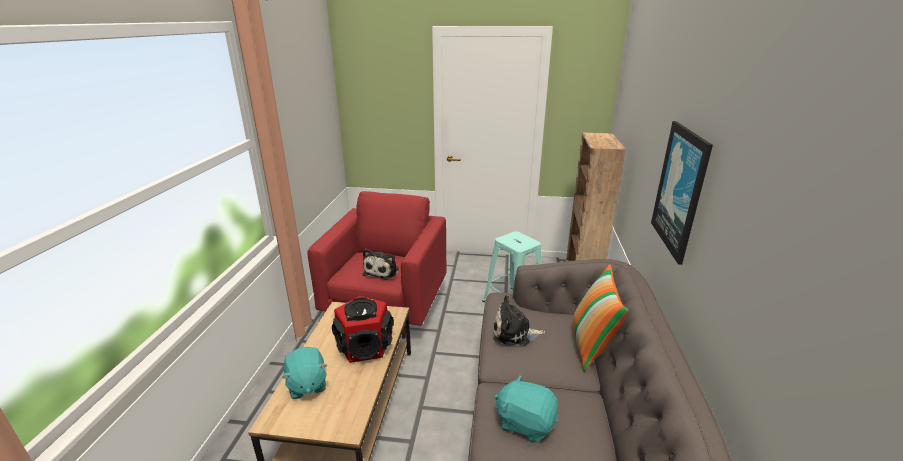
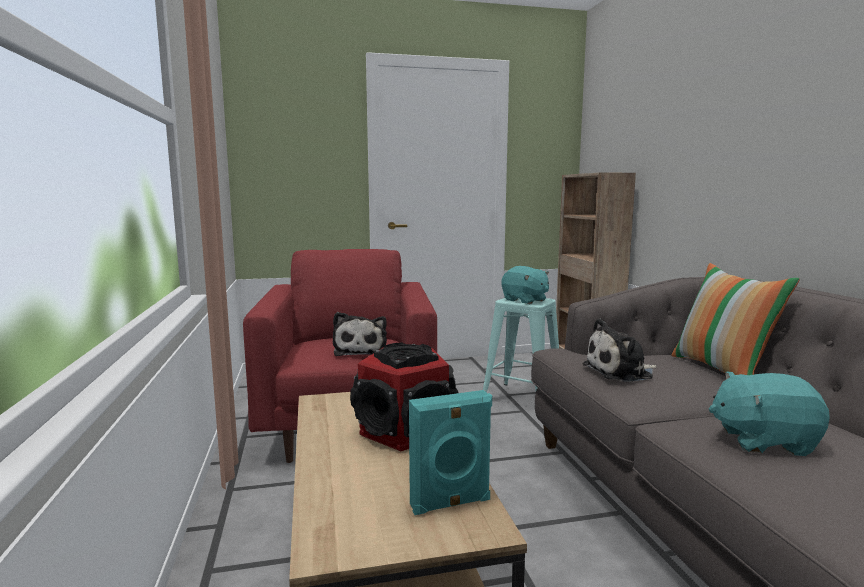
camera: 20 degrees left, 15 degrees down
turquoise plush toy [281,347,328,399] -> turquoise plush toy moved to [501,266,549,304]
picture [651,121,713,265] -> none
none -> turquoise speaker [409,390,492,515]

